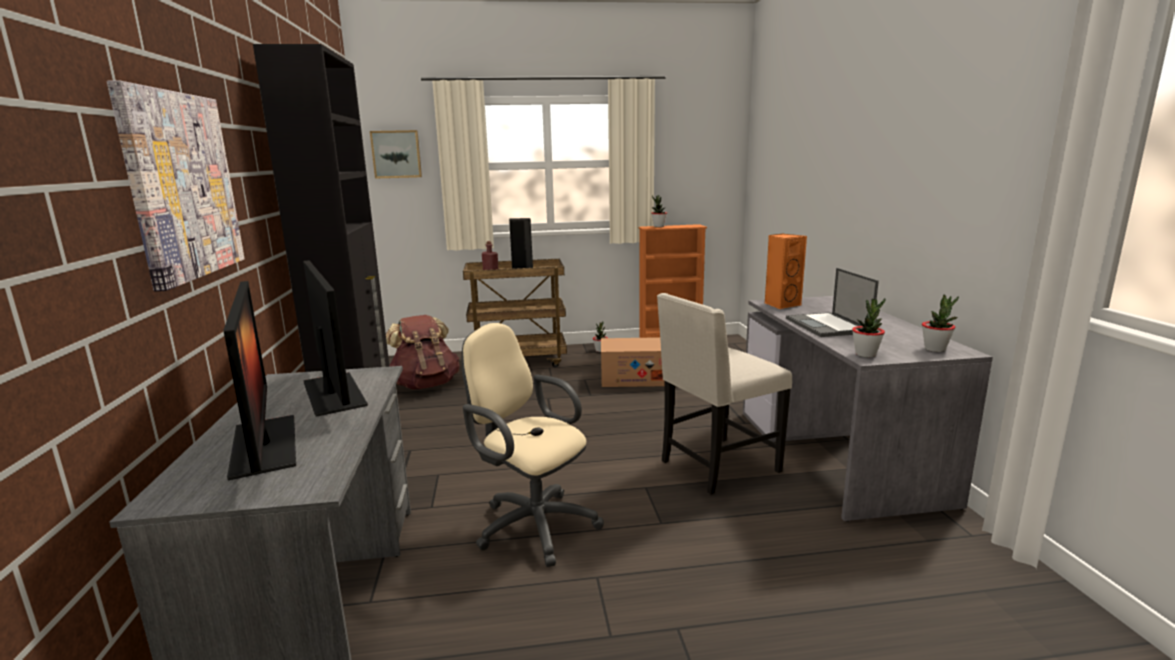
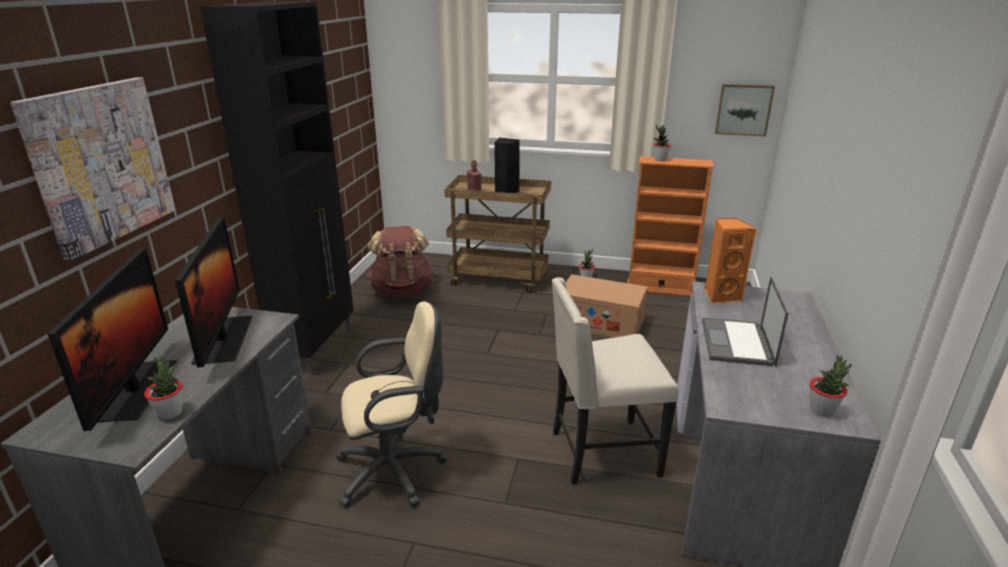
camera: 20 degrees right, 10 degrees up
picture [370,130,422,178] -> picture moved to [715,84,775,136]
beige office chair [462,323,604,567] -> beige office chair turned 105 degrees clockwise [336,301,448,508]
potted plant [852,298,886,357] -> potted plant moved to [144,356,183,420]

